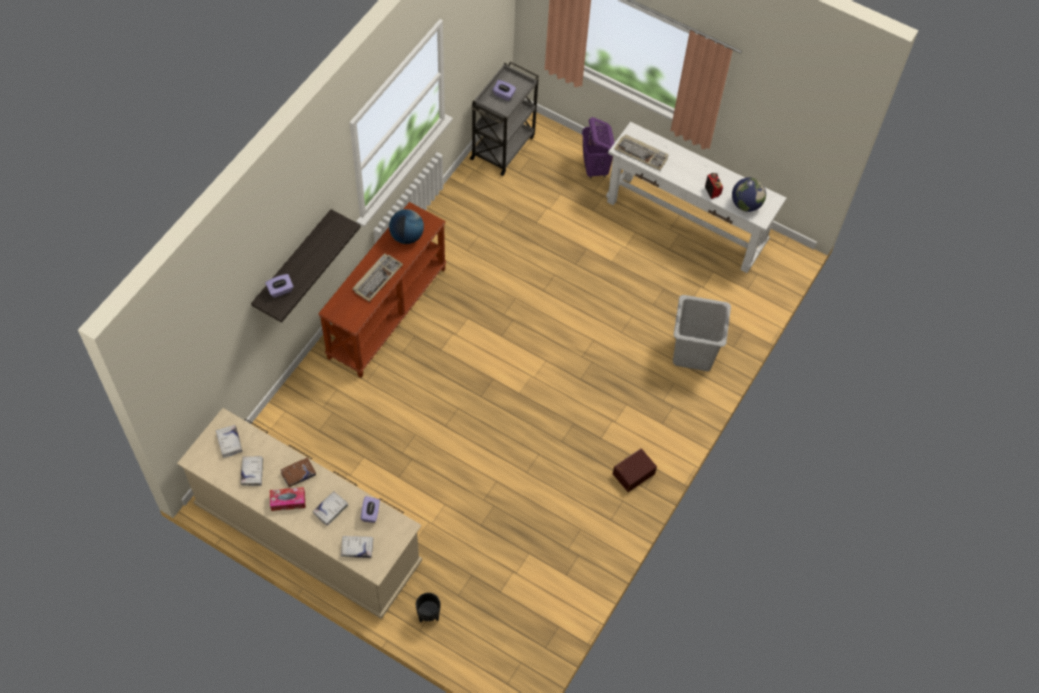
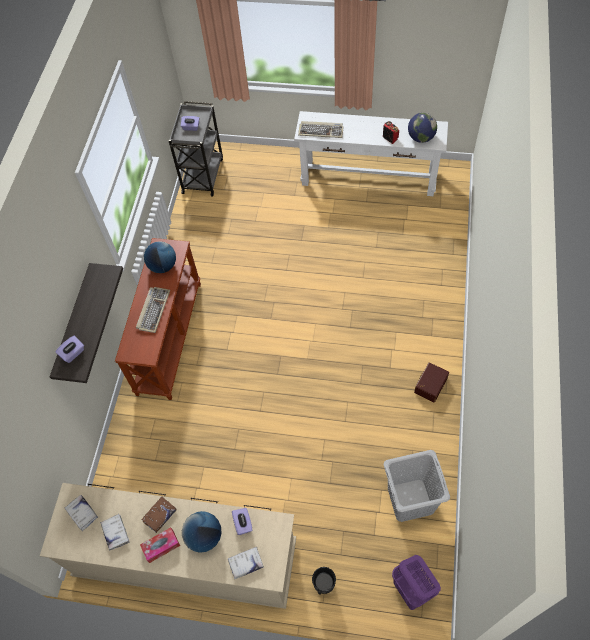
camera: 15 degrees left, 0 degrees up
white book [312,491,348,526] -> globe [182,511,222,553]
purple laundry basket [582,117,615,179] -> purple laundry basket moved to [392,555,441,610]
grey laundry basket [673,295,731,371] -> grey laundry basket moved to [384,450,450,522]

